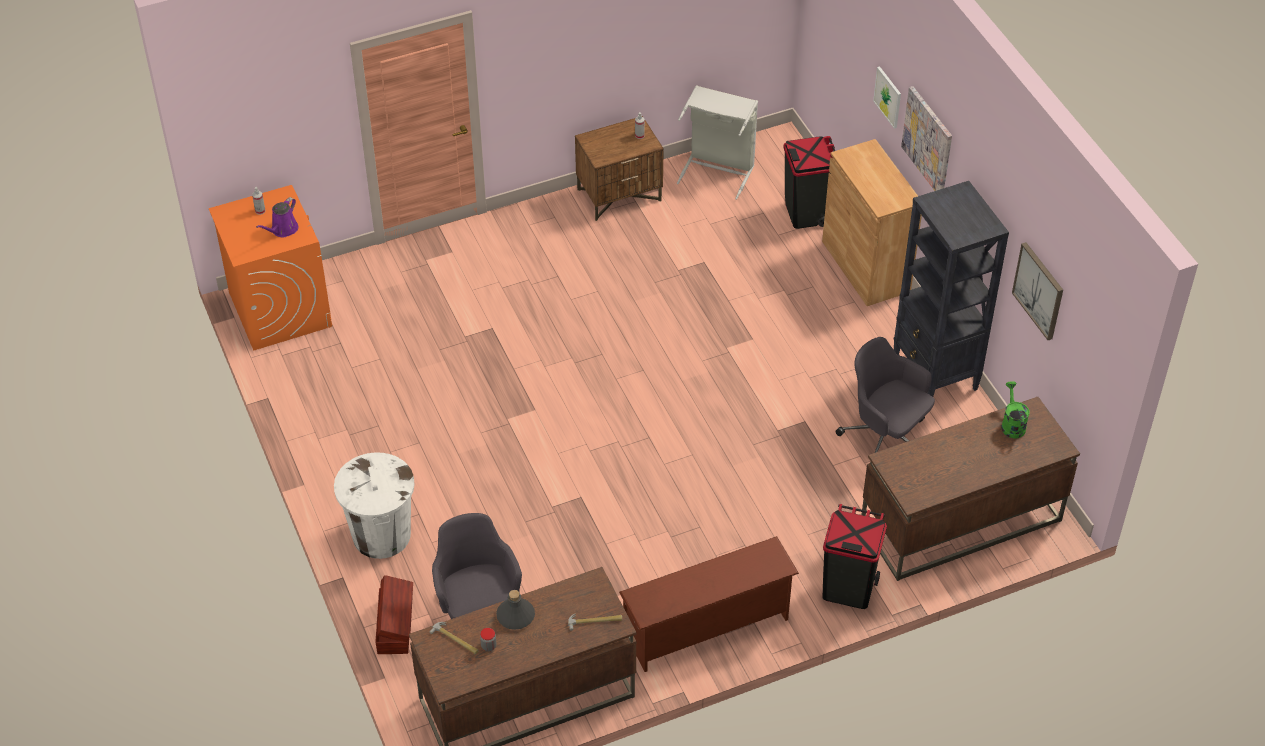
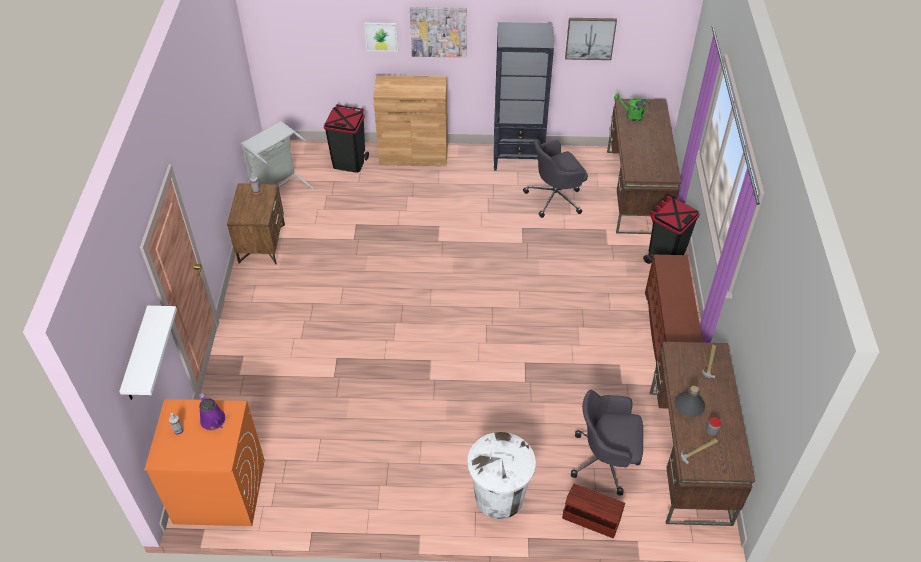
camera: 65 degrees left, 0 degrees up
none -> white shelf [119,306,177,400]

